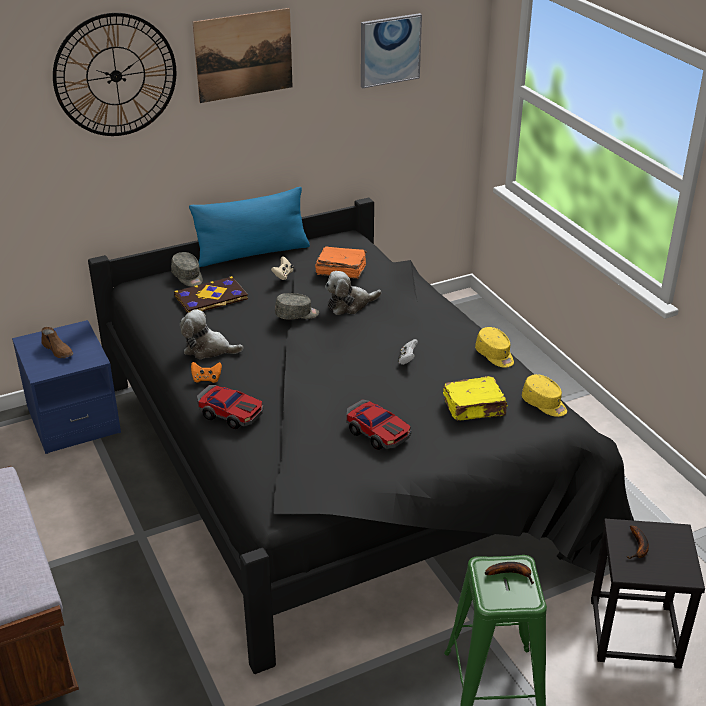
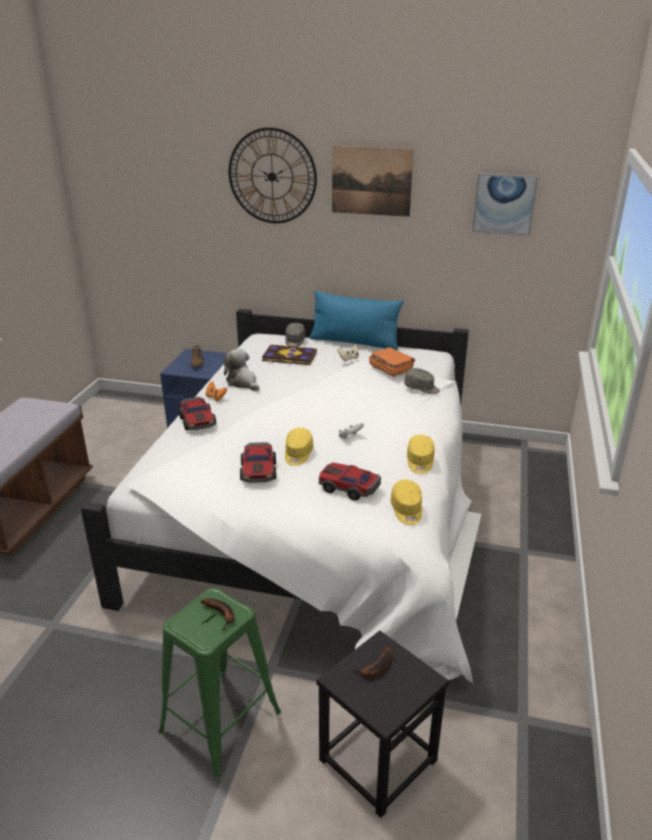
camera: 40 degrees right, 5 degrees down
black bed [88,197,634,674] -> white bed [81,309,481,683]
grey cap [275,293,319,320] -> grey cap moved to [404,368,440,394]
plush toy [325,271,382,315] -> none
yellow book [443,376,508,420] -> toy car [319,463,381,501]
none -> yellow cap [285,428,313,466]

